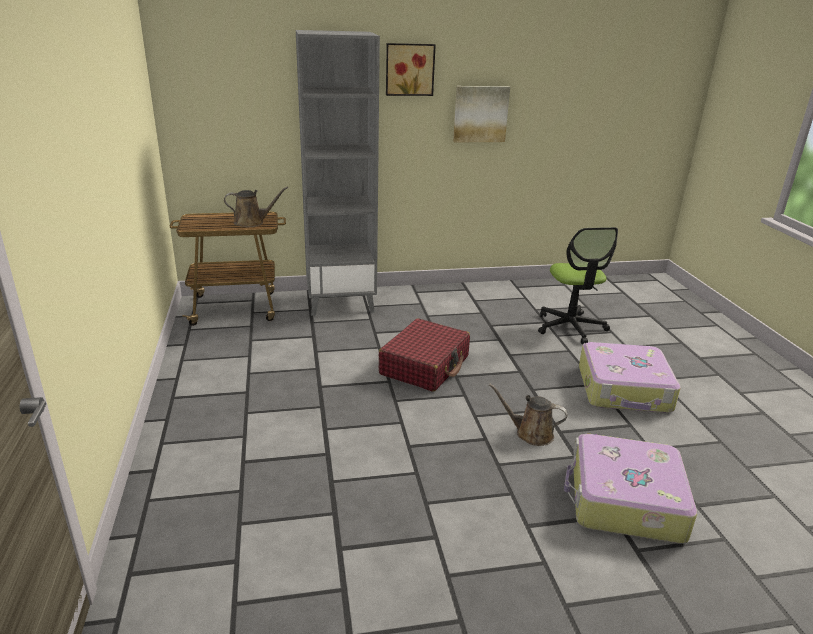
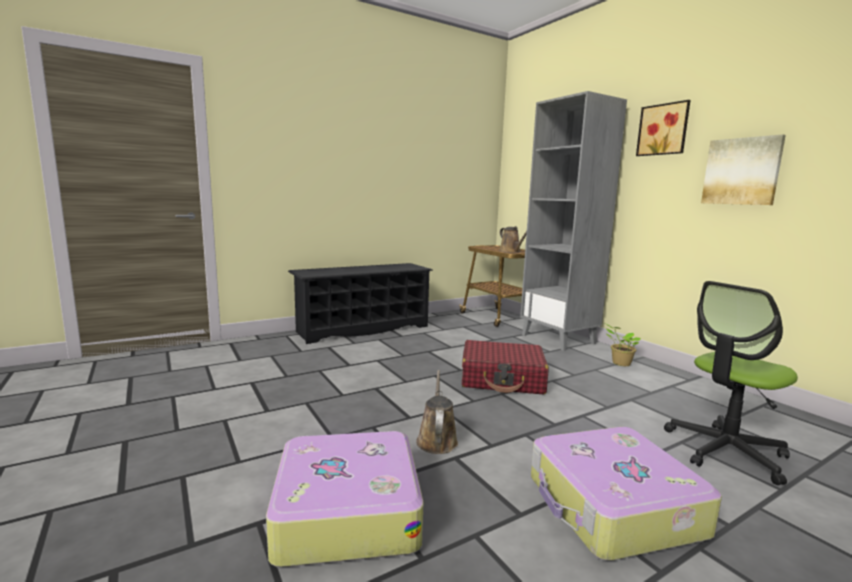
camera: 70 degrees right, 15 degrees down
none -> black shoe rack [288,263,433,344]
none -> potted plant [606,324,641,366]

